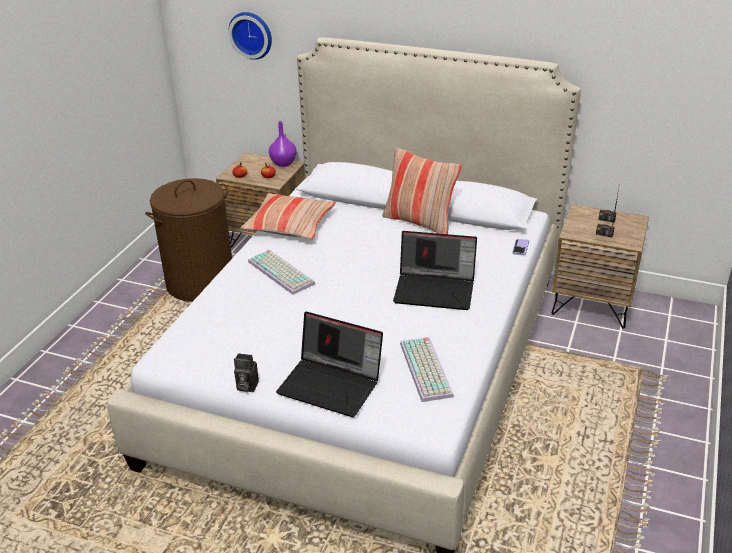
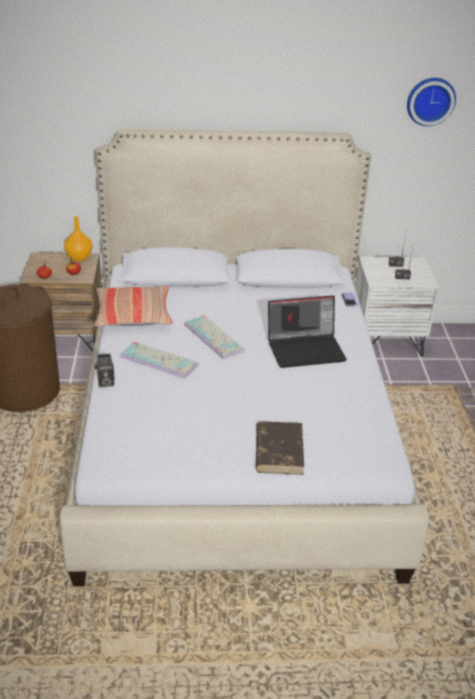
camera: 25 degrees left, 0 degrees up
wall clock [228,12,272,60] -> wall clock moved to [407,78,456,126]
camera [234,353,259,392] -> camera moved to [94,354,114,387]
purple vase [269,121,297,167] -> orange vase [64,216,93,261]
laptop [276,312,383,417] -> brown book [256,421,304,475]
pillow [382,147,461,234] -> none
keyboard [400,337,454,402] -> keyboard moved to [184,315,245,359]
brown nightstand [551,204,649,329] -> white nightstand [355,256,439,356]

